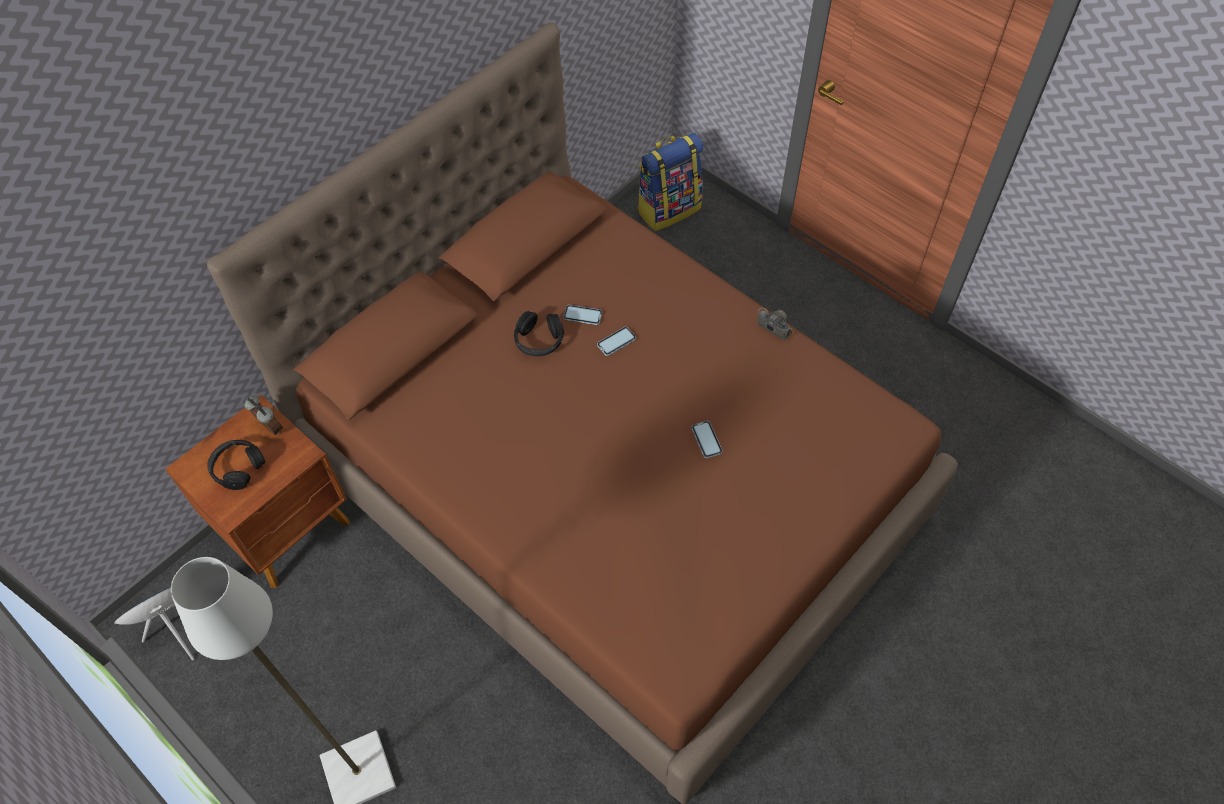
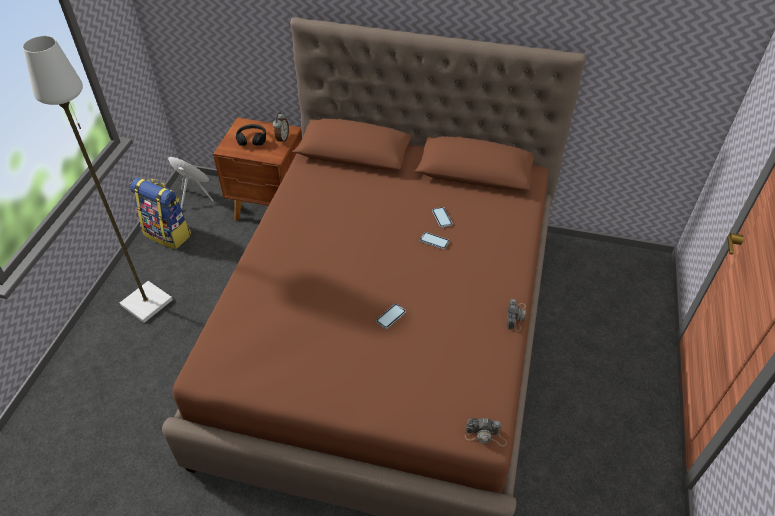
camera: 60 degrees right, 10 degrees down
black headphones [514,311,564,356] -> none
backpack [637,133,703,231] -> backpack moved to [130,177,191,249]
none -> camera [465,418,507,447]

